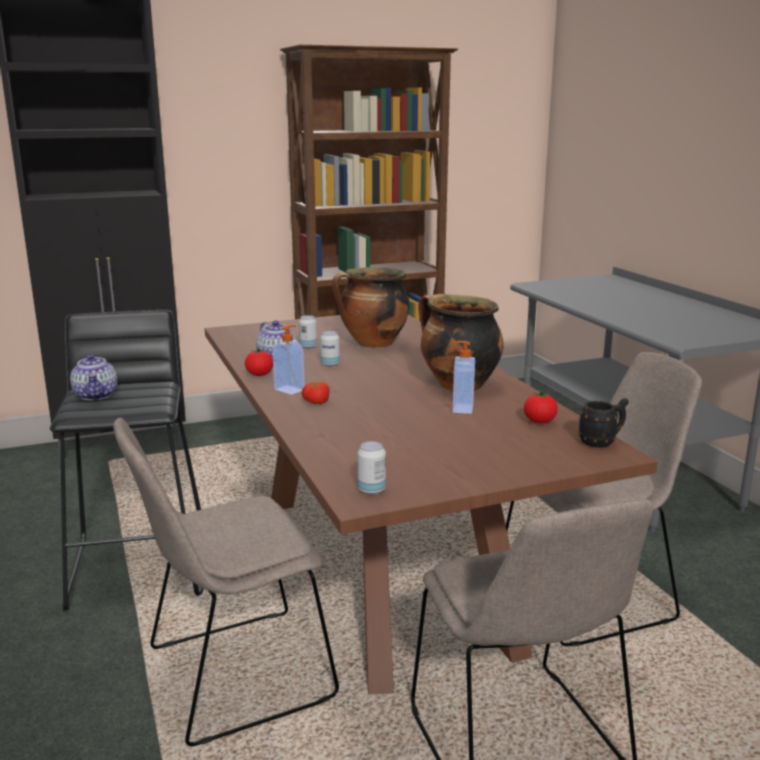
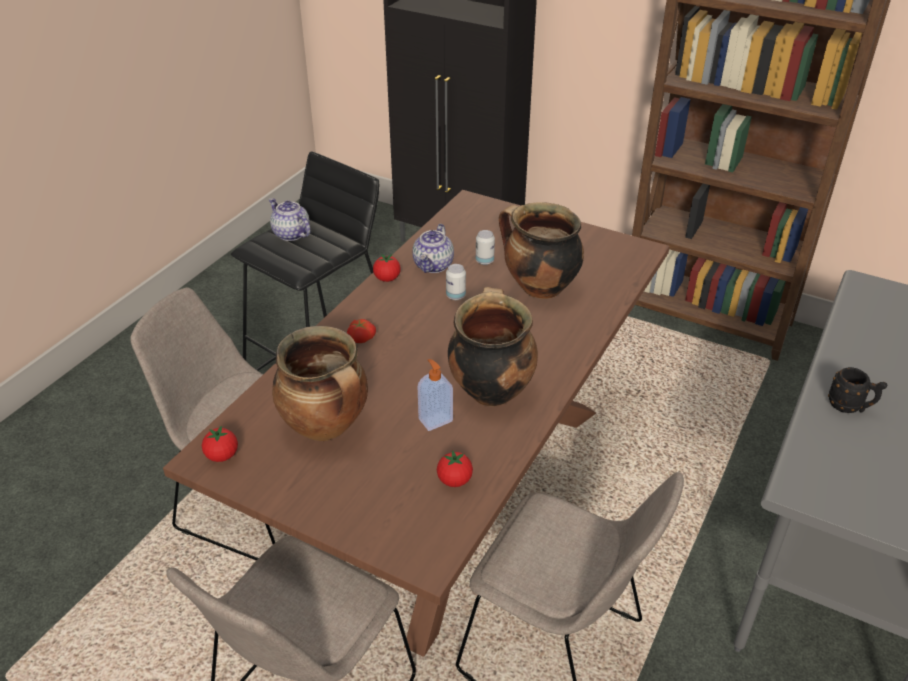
camera: 50 degrees right, 20 degrees up
teapot [70,354,117,400] -> teapot turned 105 degrees clockwise [269,198,310,241]
soap dispenser [273,325,305,395] -> none
can [358,441,386,495] -> tomato [202,426,238,462]
black mug [578,398,629,448] -> black mug moved to [828,367,887,413]
none -> cooking pot [272,326,368,441]

